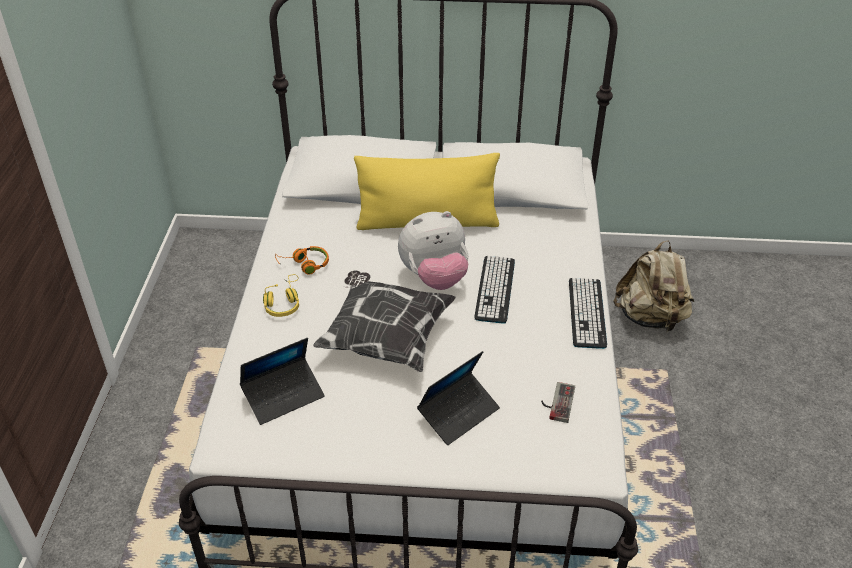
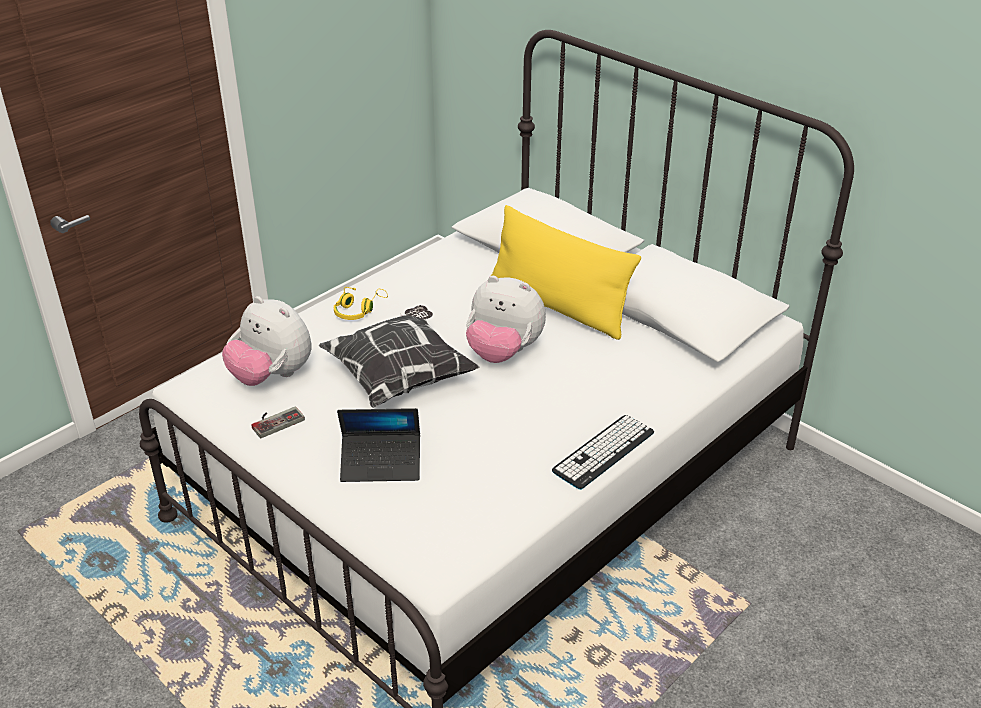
camera: 40 degrees right, 5 degrees down
laptop [240,338,325,425] -> plush toy [222,296,312,386]
orange headphones [275,246,329,275] -> none
keyboard [474,256,515,324] -> none
game controller [541,382,575,423] -> game controller moved to [251,406,305,439]
beige backpack [613,240,694,333] -> none

